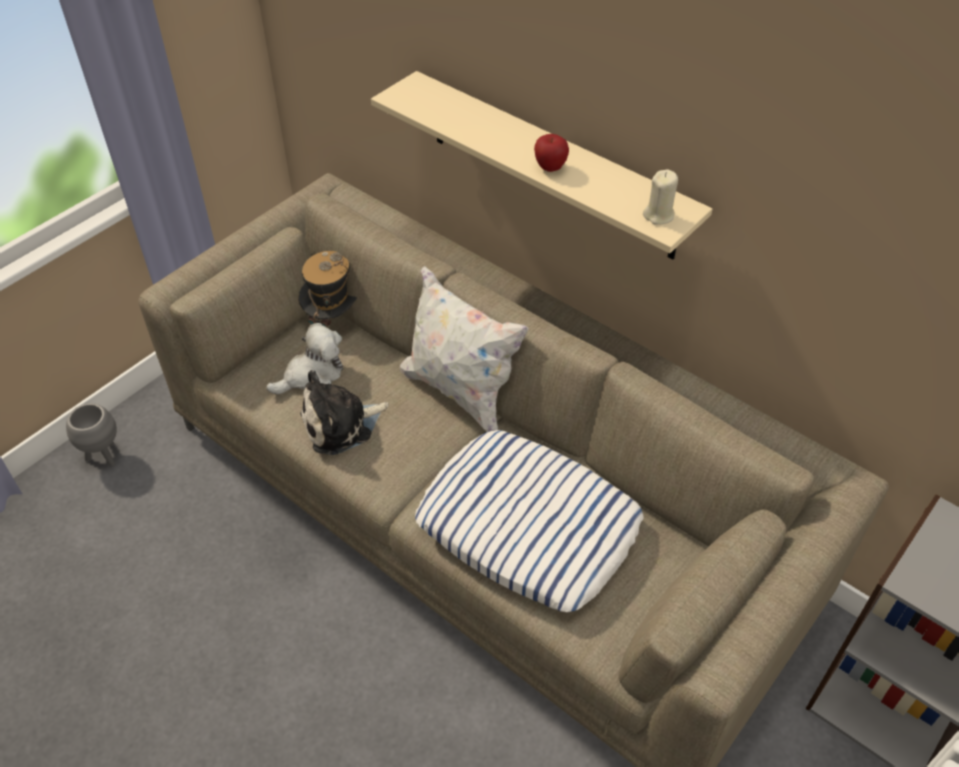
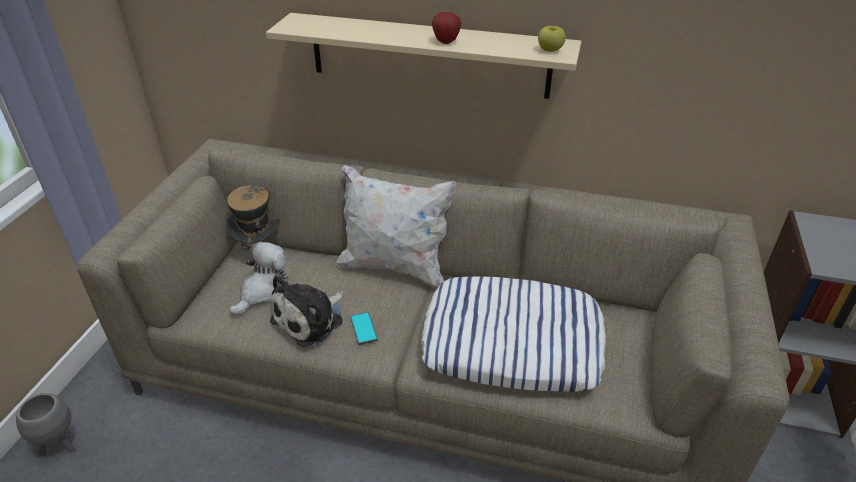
camera: 25 degrees left, 10 degrees down
beige candle [643,169,678,225] -> apple [538,26,566,52]
none -> phone [350,312,378,345]

